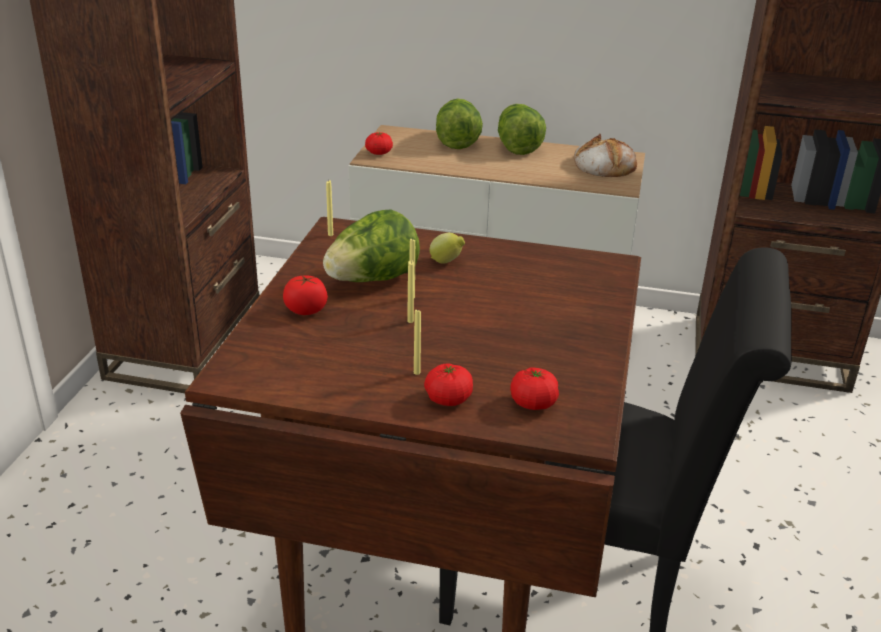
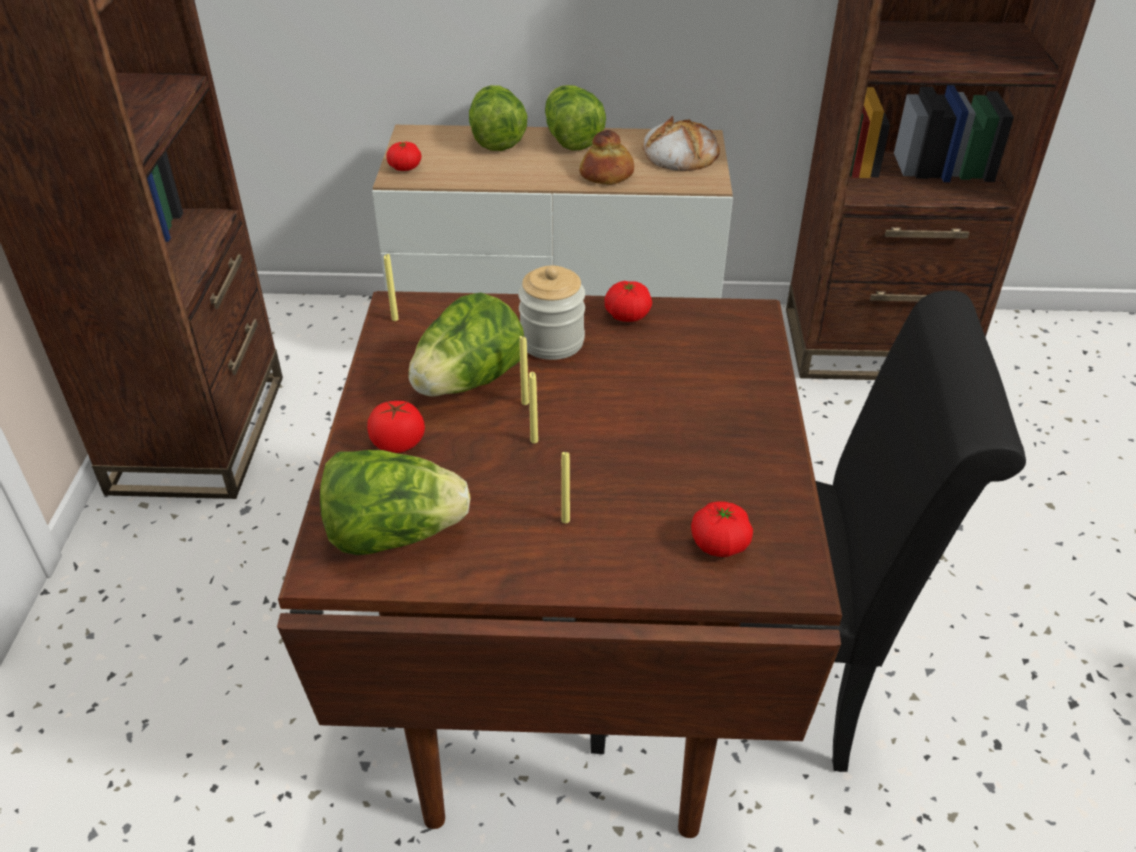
camera: 10 degrees left, 10 degrees up
tomato [424,363,473,406] -> tomato moved to [605,281,652,322]
lemon [429,233,465,264] -> jar [518,266,585,360]
none -> lettuce [320,450,471,555]
none -> bread [579,130,634,185]

